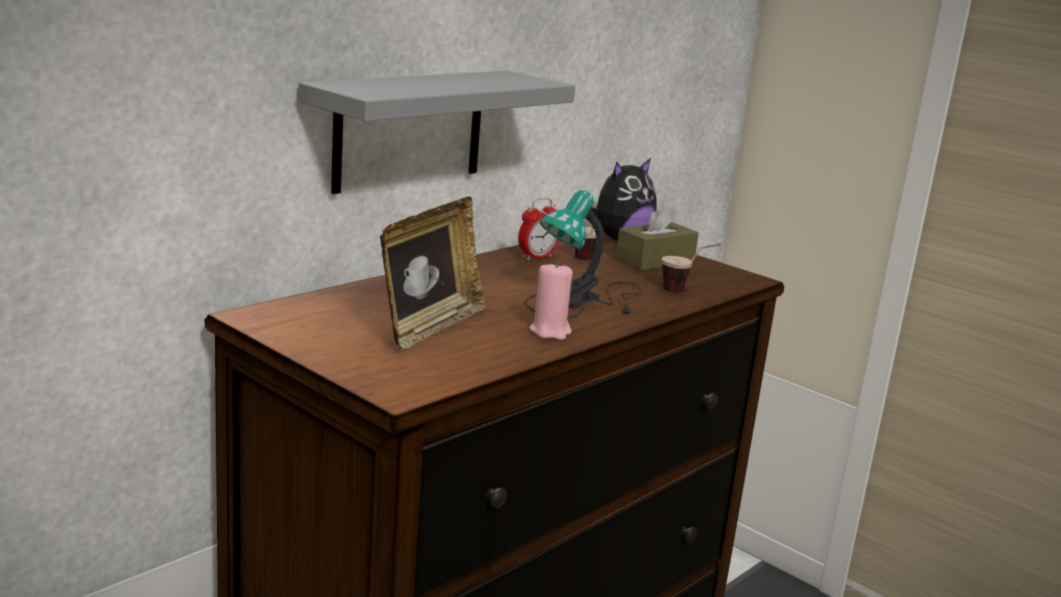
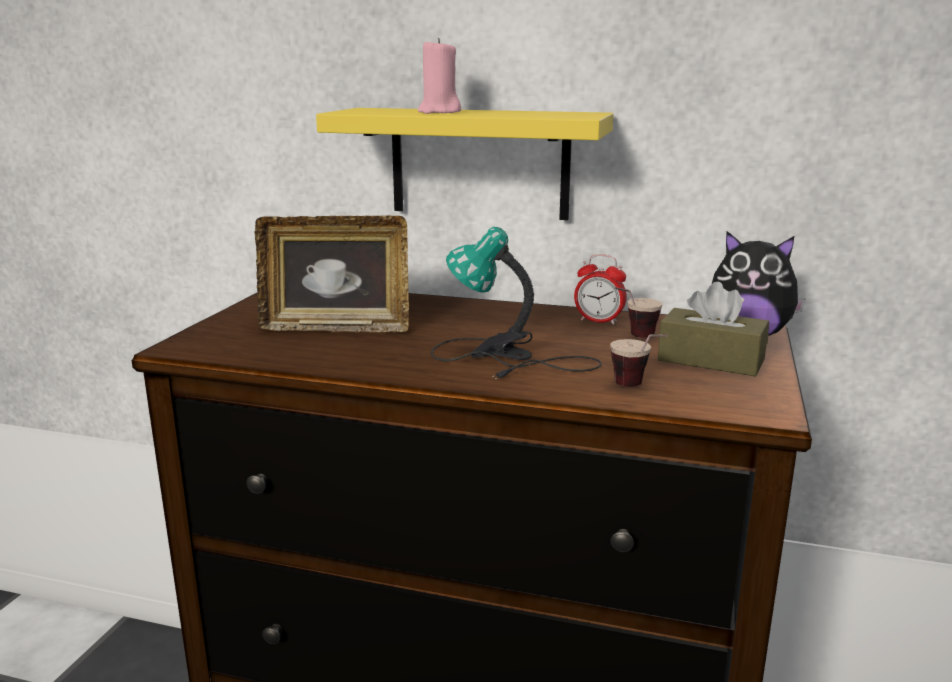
camera: 65 degrees right, 0 degrees up
grey shelf [298,71,575,194] -> yellow shelf [316,108,613,220]
pink candle [529,261,573,340] -> pink candle moved to [418,38,461,114]

